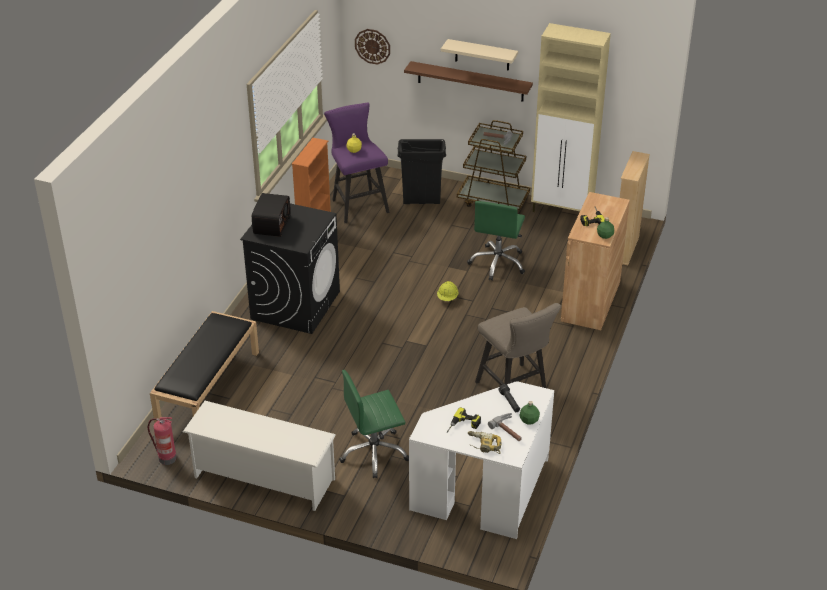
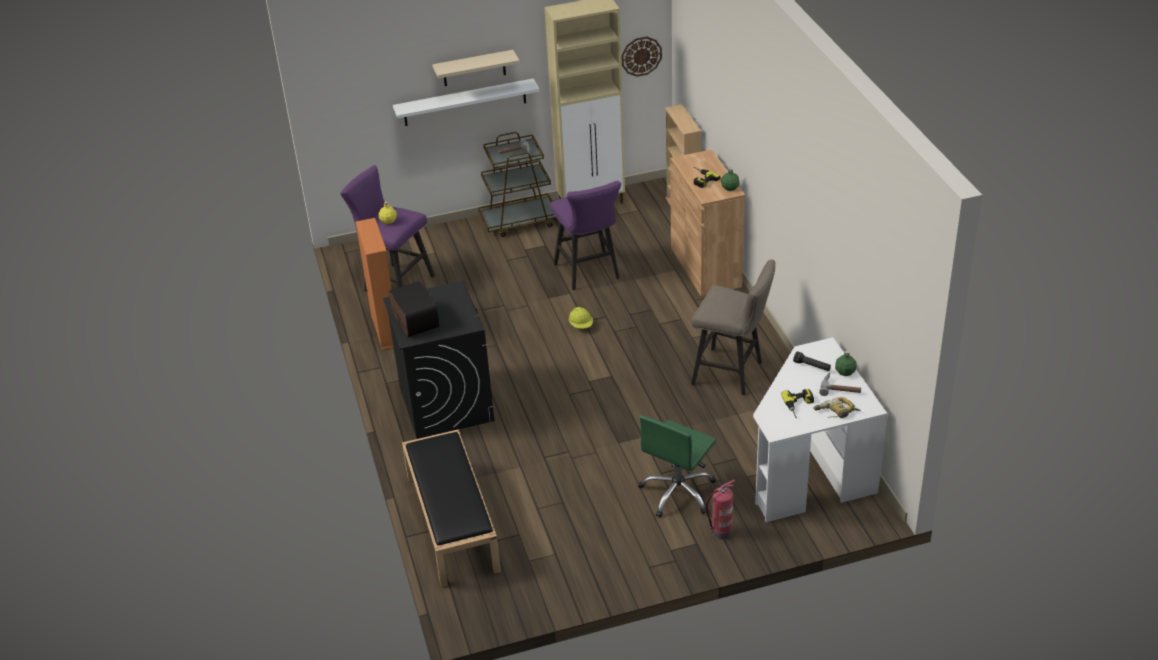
camera: 35 degrees left, 0 degrees up
fire extinguisher [148,417,177,465] -> fire extinguisher moved to [706,480,735,540]
white shoe rack [183,401,336,511] -> none
wall clock [355,29,390,65] -> wall clock moved to [621,37,662,77]
black trash can [397,139,446,204] -> none
brown shelf [404,61,533,102] -> white shelf [393,79,540,126]
green office chair [467,201,525,281] -> purple stool [550,181,621,290]

